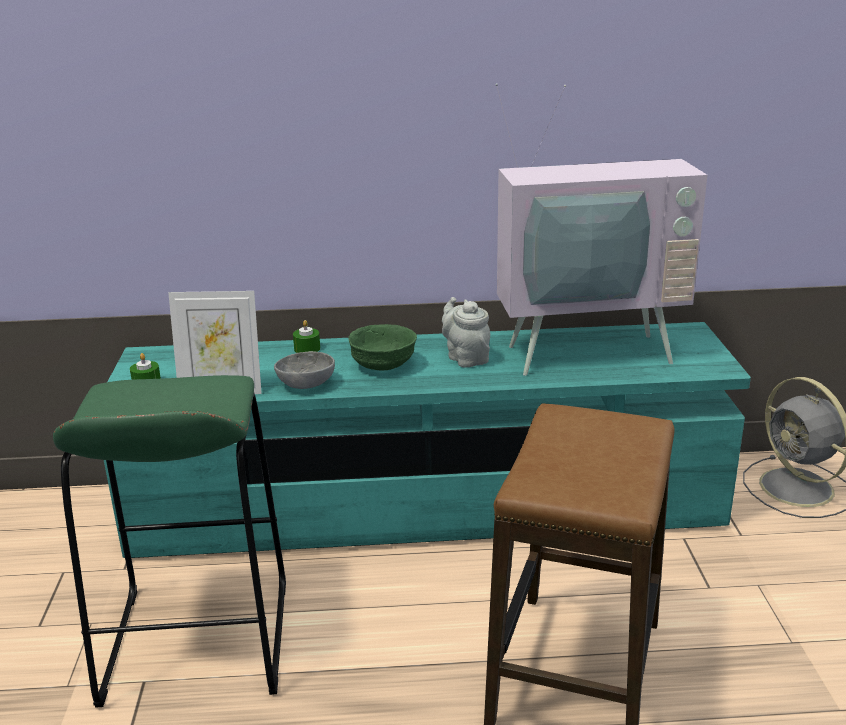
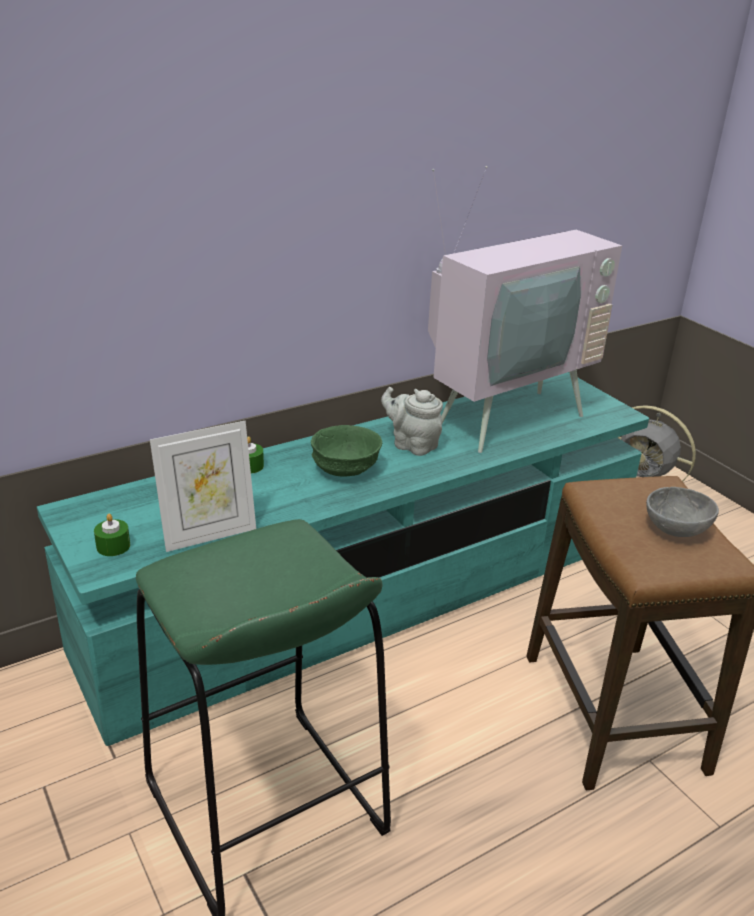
camera: 30 degrees left, 5 degrees up
grey bowl [274,351,335,389] -> grey bowl moved to [646,487,719,537]

